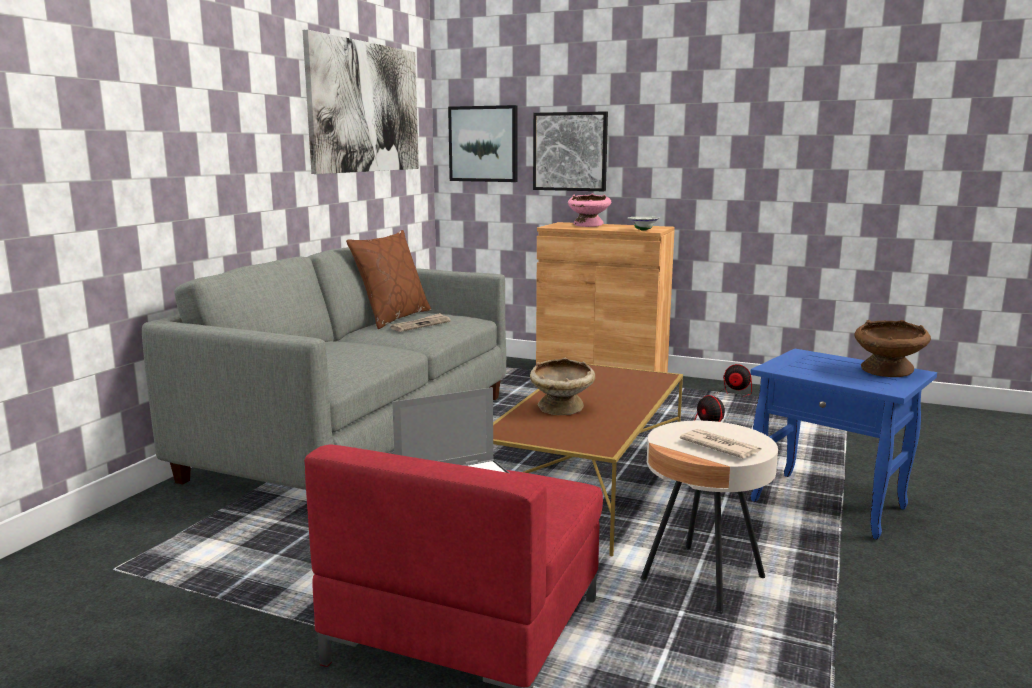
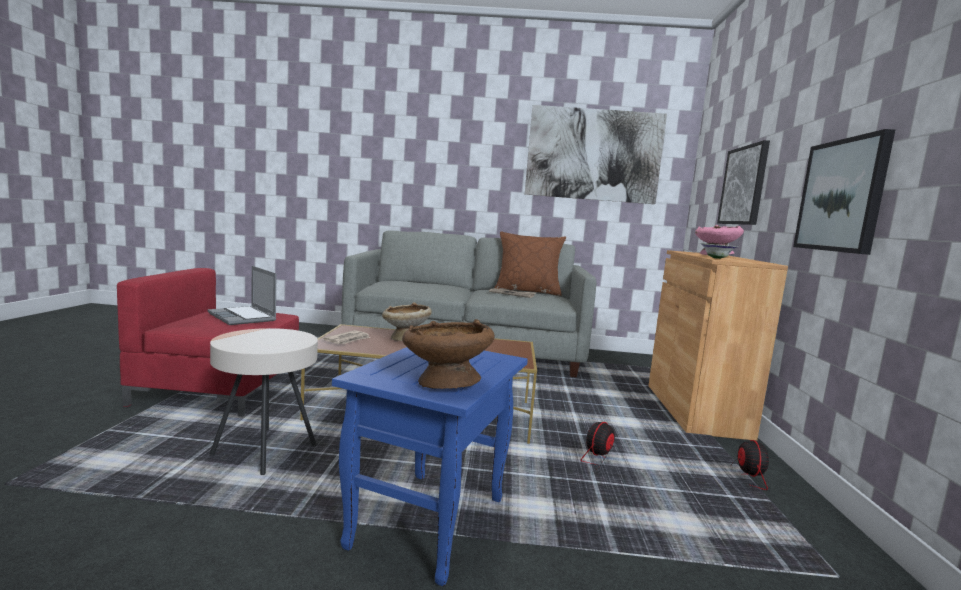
camera: 70 degrees right, 5 degrees down
picture [448,105,517,182] -> picture moved to [793,129,895,255]
newspaper [680,429,761,458] -> newspaper moved to [323,330,370,344]

